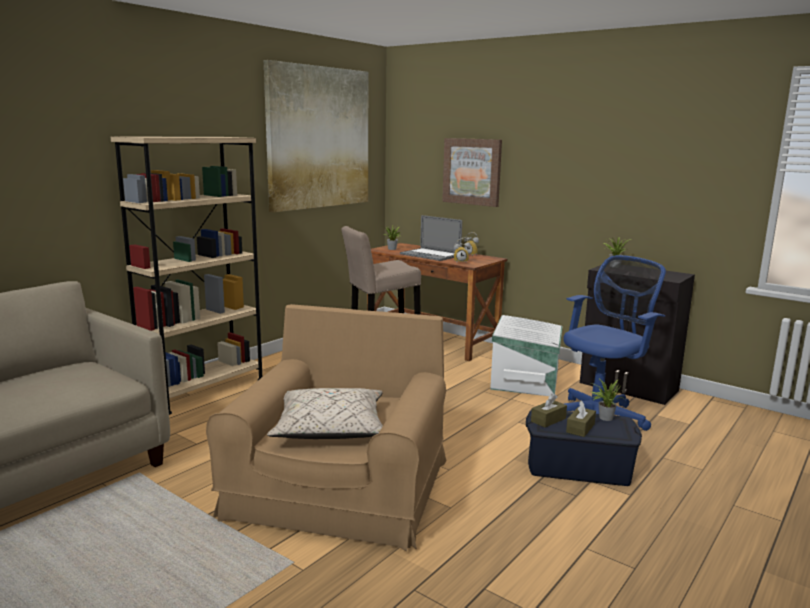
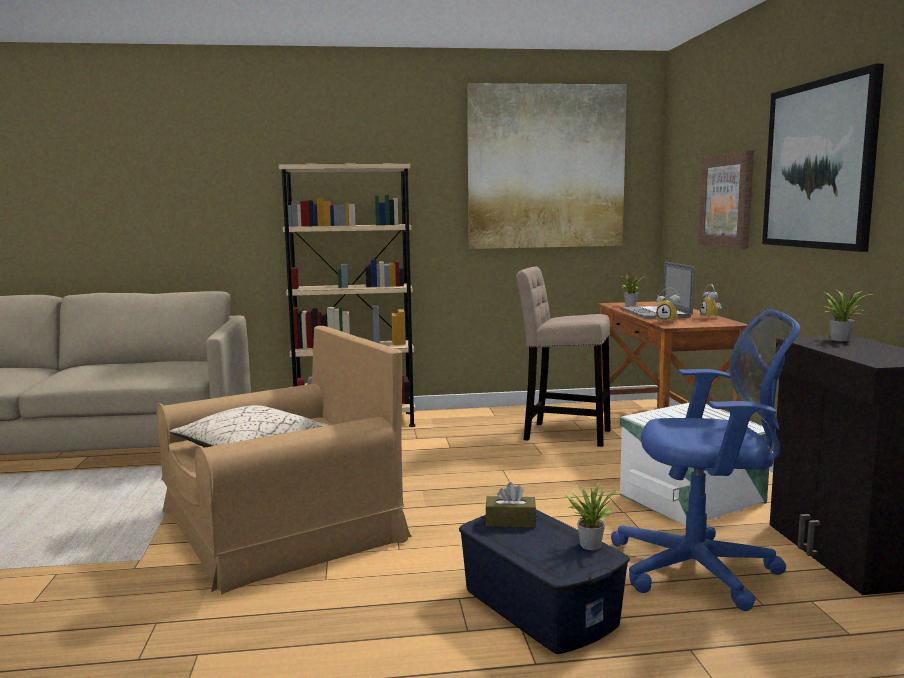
camera: 45 degrees right, 5 degrees down
brown tissue box [566,400,596,437] -> none
none -> picture [762,64,884,252]

